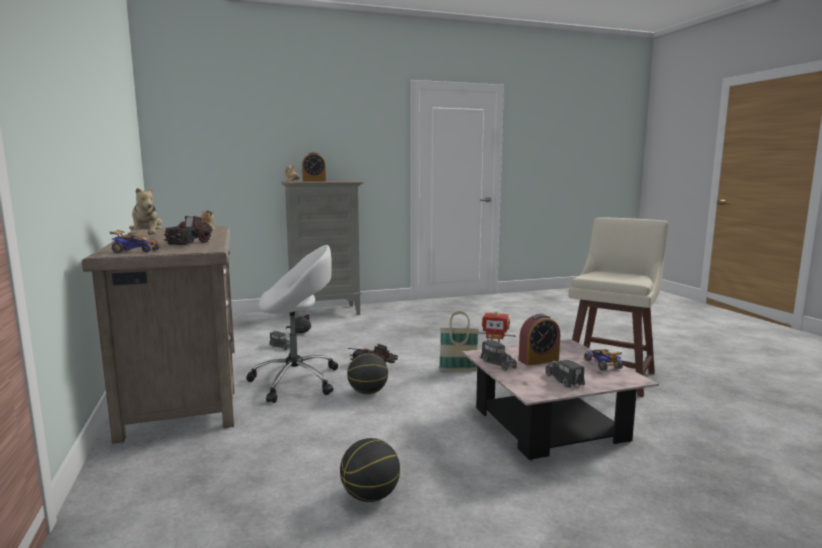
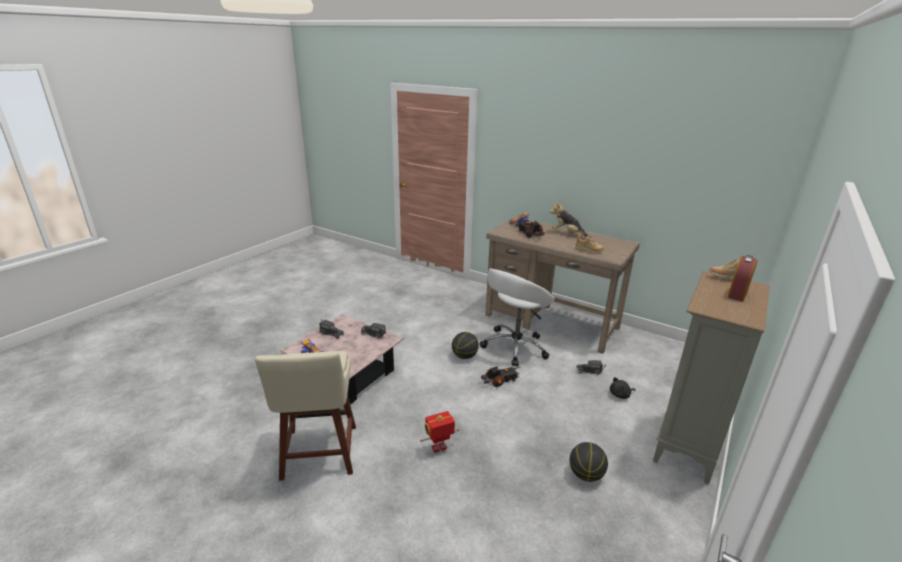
camera: 140 degrees right, 15 degrees up
basketball [340,438,400,502] -> basketball moved to [570,442,608,482]
basket [439,311,479,371] -> none
alarm clock [519,314,560,366] -> none

